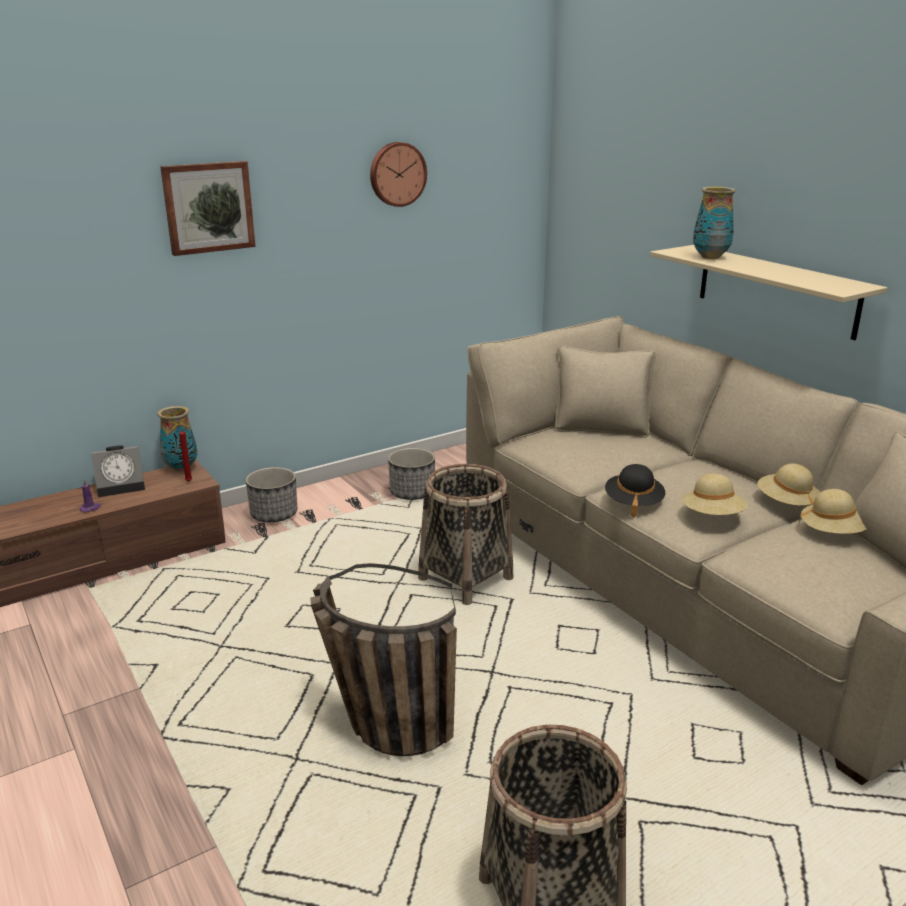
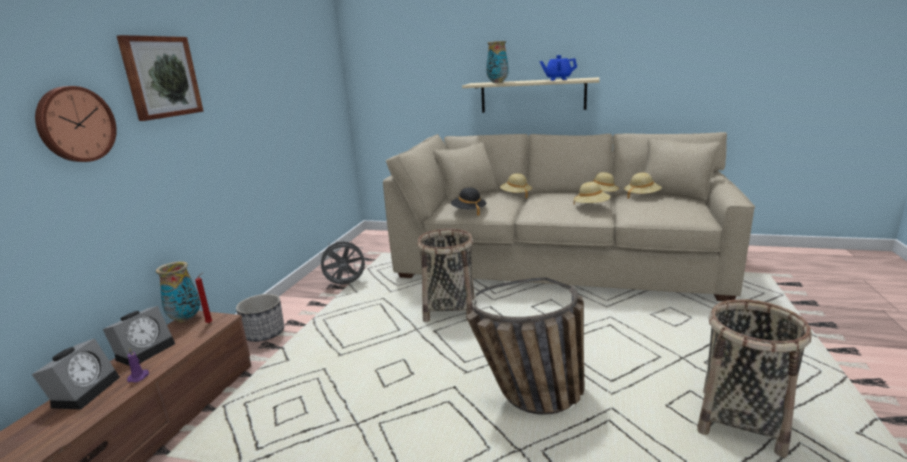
camera: 40 degrees left, 5 degrees down
wall clock [370,142,427,207] -> wall clock moved to [35,86,117,162]
planter [388,448,435,500] -> grey fan [318,238,367,285]
black hat [605,464,665,517] -> black hat moved to [451,187,487,216]
none -> alarm clock [32,338,120,409]
none -> beige hat [500,173,532,198]
none -> blue teapot [540,55,577,80]

